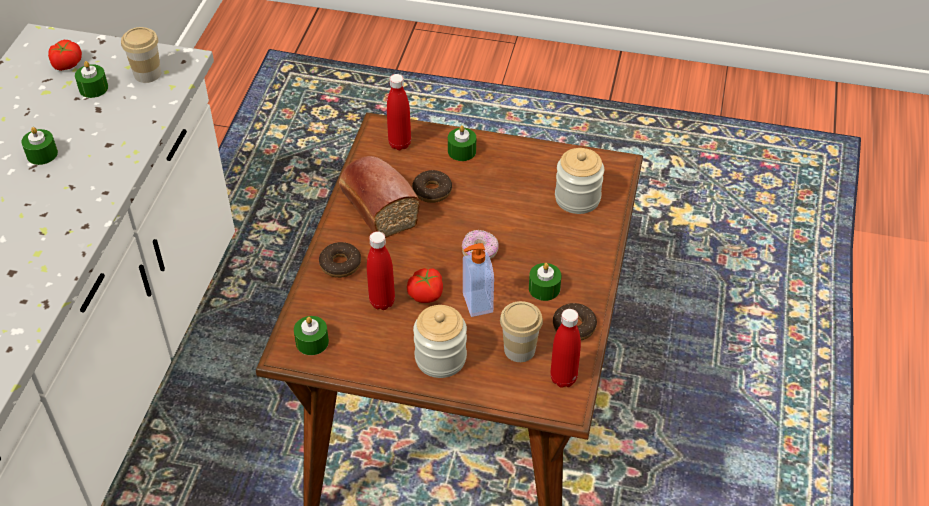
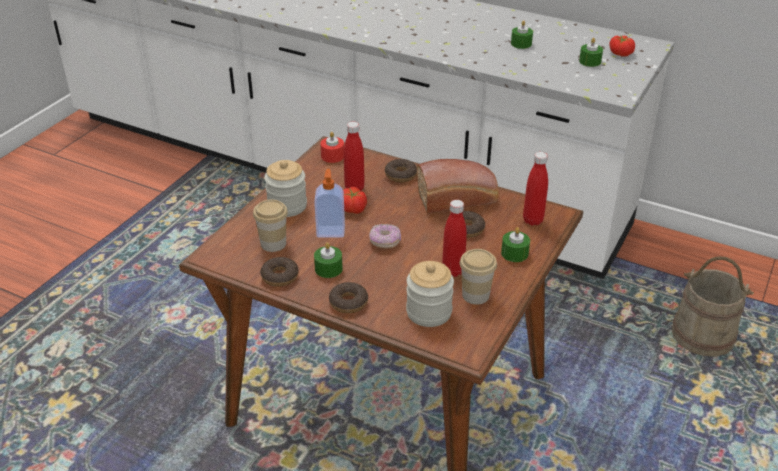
camera: 105 degrees right, 10 degrees down
cup [121,27,161,83] -> cup moved to [460,249,497,305]
green candle [294,316,329,355] -> red candle [320,132,344,163]
red bottle [550,309,581,388] -> red bottle moved to [442,200,467,277]
none -> donut [329,282,368,313]
none -> beige bucket [672,256,754,357]

